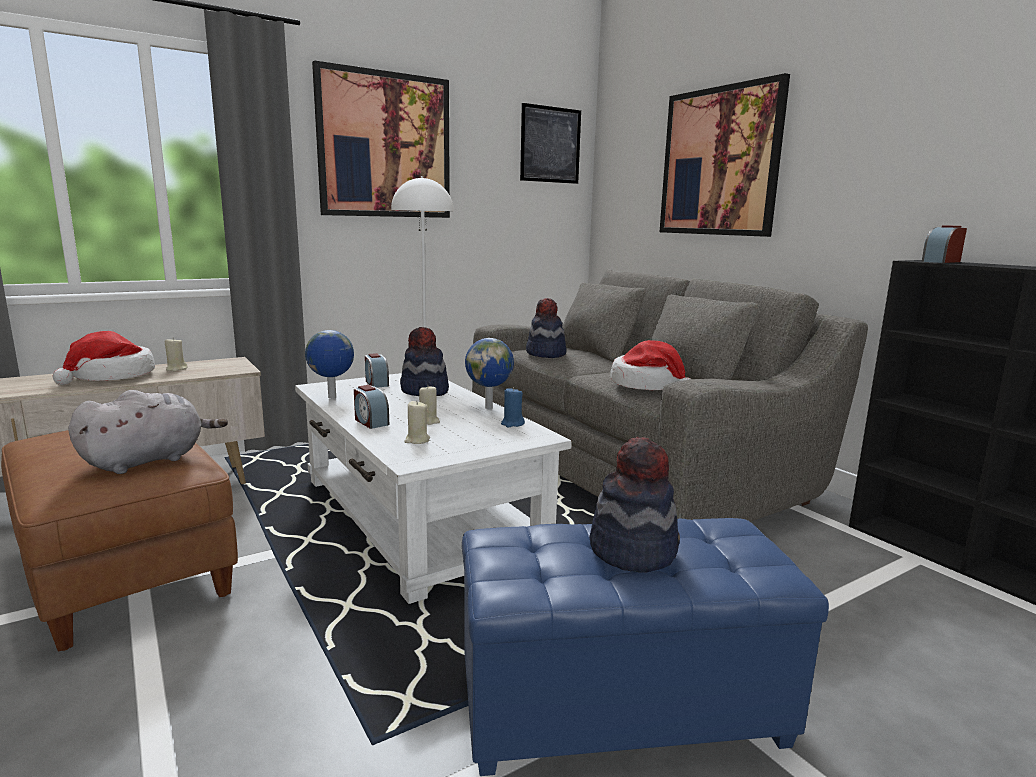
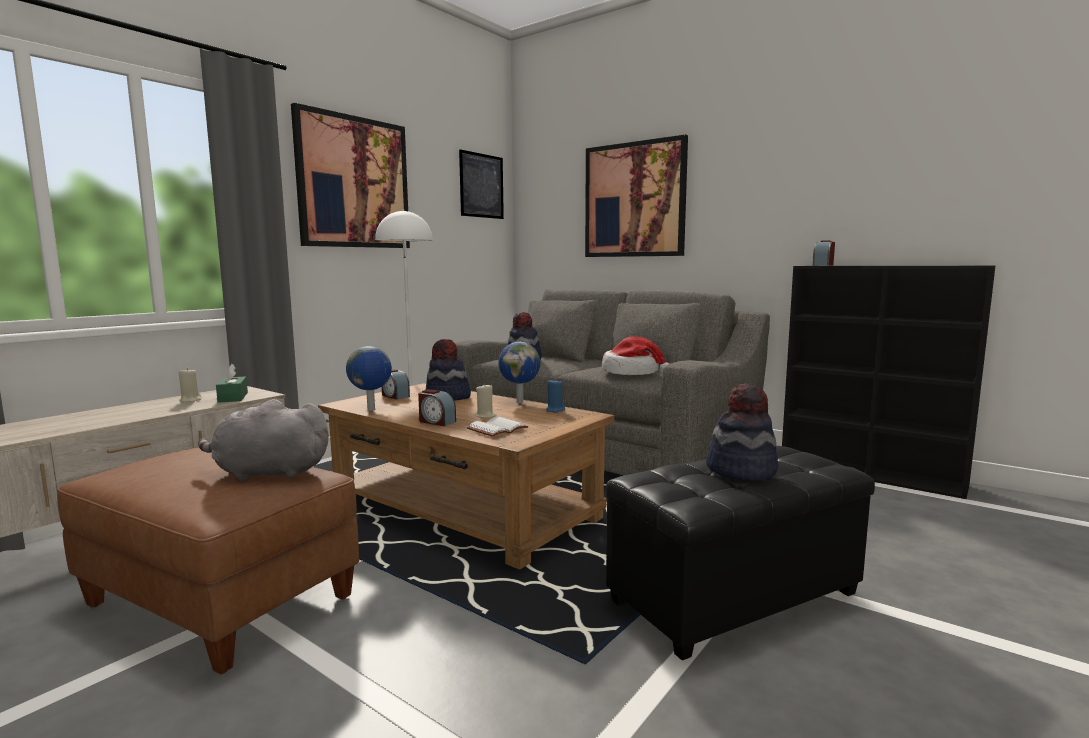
camera: 20 degrees left, 5 degrees down
hat [53,331,155,385] -> none
grey plush toy [68,390,228,474] -> grey plush toy turned 120 degrees counterclockwise [198,399,329,482]
white coffee table [295,373,572,604] -> brown coffee table [318,383,614,570]
beige candle [404,401,430,444] -> white book [467,417,528,437]
blue ottoman [462,518,829,776] -> black ottoman [606,446,875,660]
none -> green tissue box [216,364,248,403]

